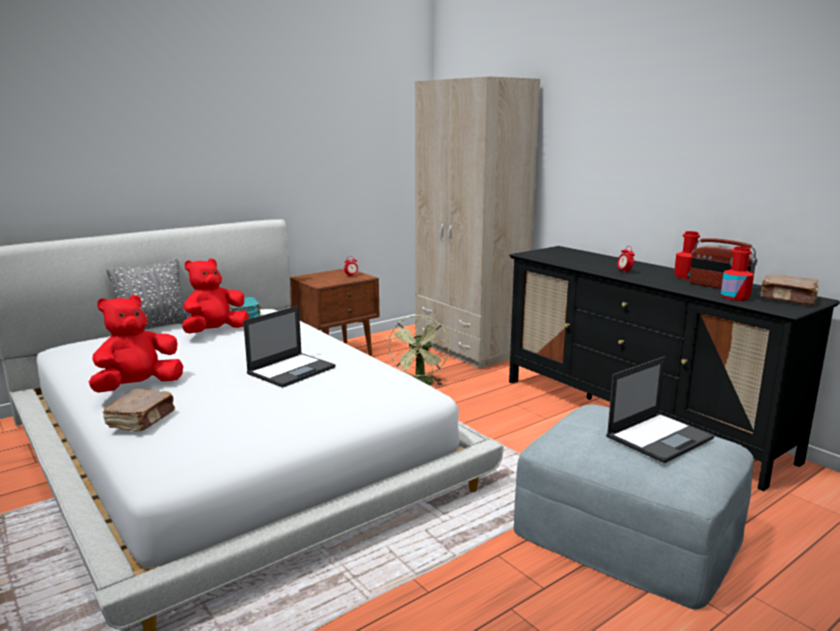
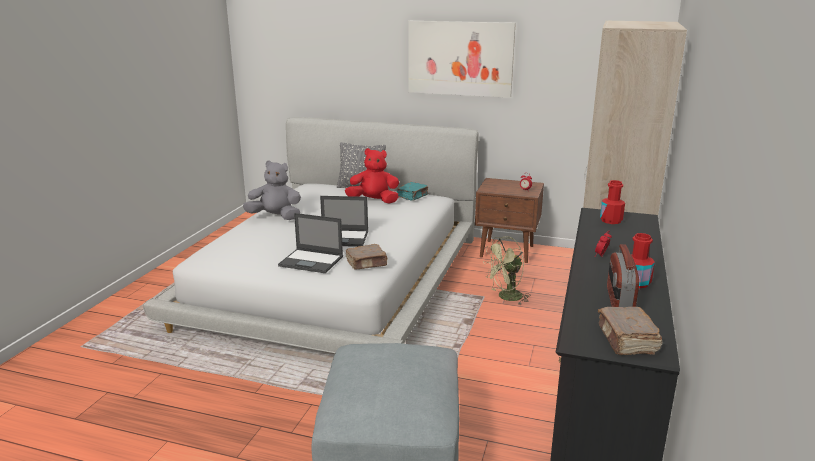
camera: 55 degrees right, 5 degrees up
red plush toy [89,295,183,393] -> grey plush toy [243,160,301,220]
brown book [103,389,175,432] -> brown book moved to [346,244,388,270]
laptop [606,356,715,463] -> laptop moved to [278,213,343,273]
red bottle [721,246,754,301] -> red bottle moved to [600,180,625,224]
none -> picture [408,21,516,98]

